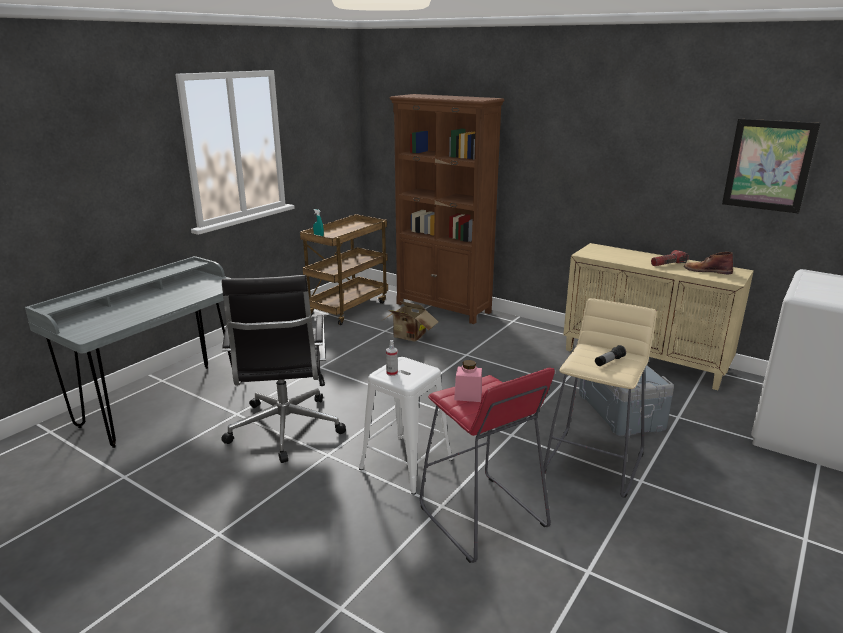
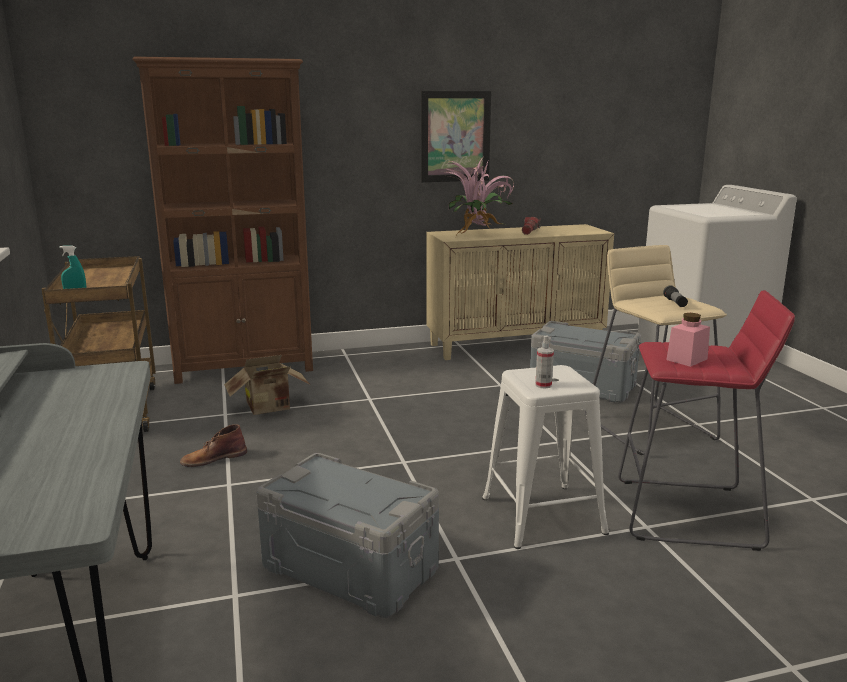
camera: 50 degrees left, 5 degrees down
black office chair [221,275,346,463] -> grey storage box [257,453,439,618]
brown boot [684,252,733,274] -> brown boot moved to [180,424,247,467]
picture [722,119,820,214] -> picture moved to [421,91,492,182]
none -> potted plant [445,159,514,235]

